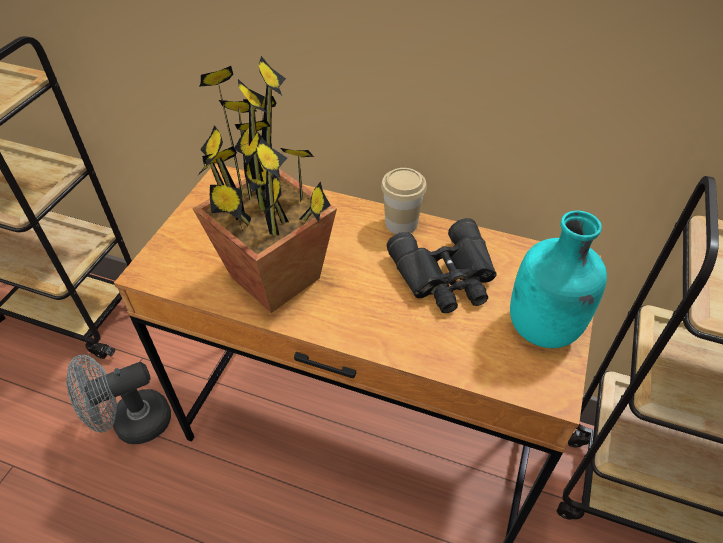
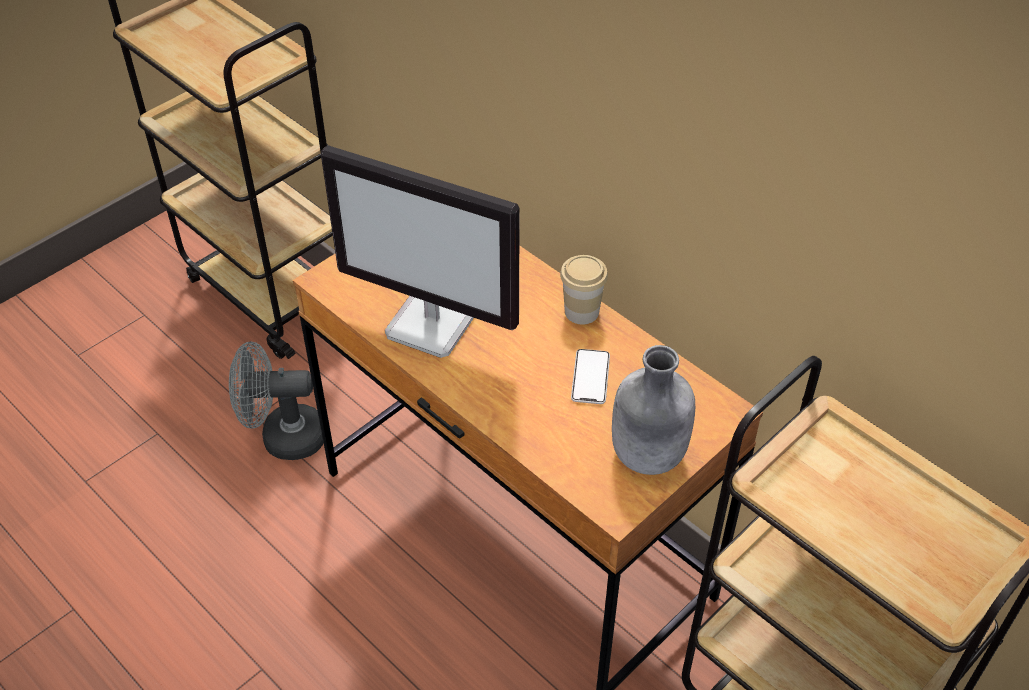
camera: 25 degrees right, 0 degrees up
potted plant [192,56,337,313] -> monitor [320,145,520,358]
black binoculars [387,218,497,313] -> phone [571,349,610,404]
turquoise bottle [510,210,607,348] -> grey bottle [612,345,695,475]

